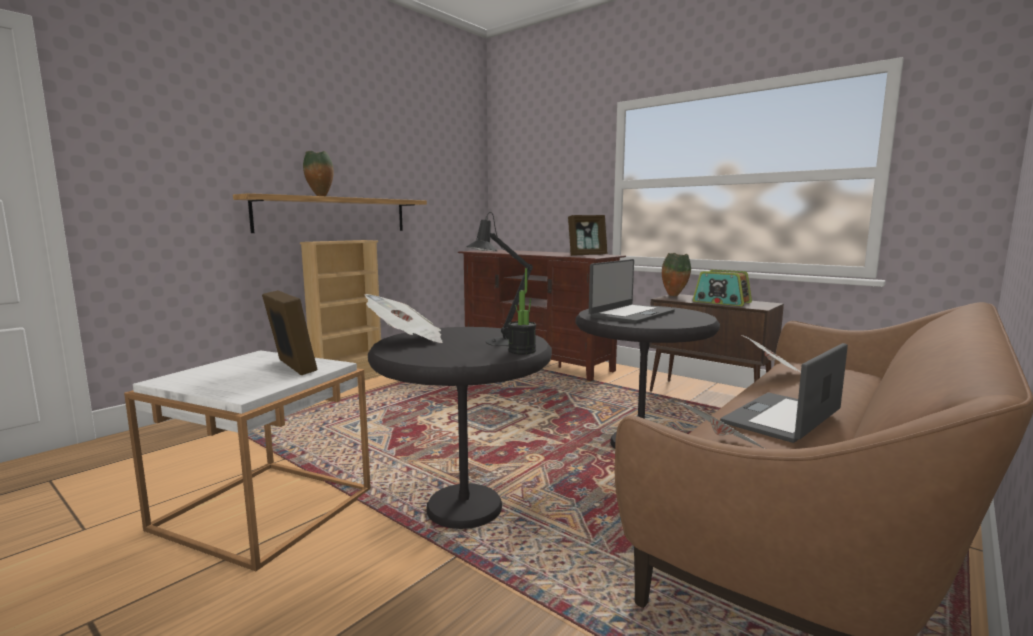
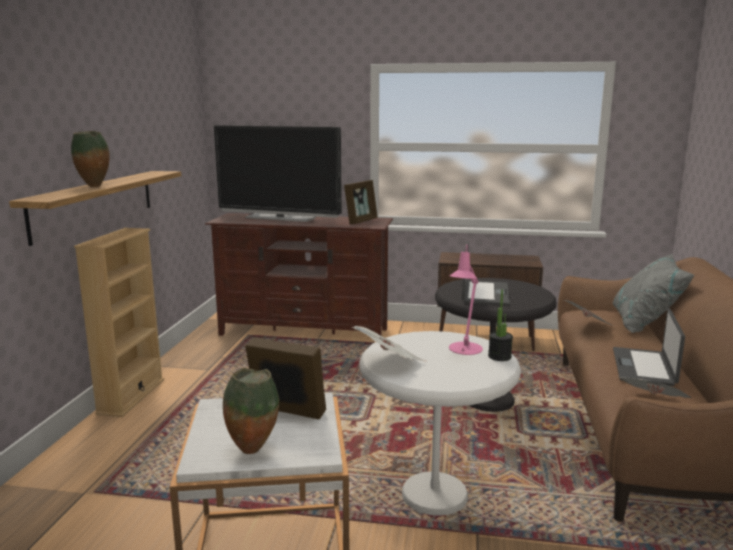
camera: 30 degrees left, 5 degrees up
black side table [368,327,552,529] -> white side table [359,331,521,516]
black table lamp [466,212,533,346] -> pink table lamp [449,244,483,355]
vase [662,253,691,296] -> vase moved to [223,367,279,454]
radio [693,270,752,306] -> none
none -> television [214,125,342,222]
none -> grey pillow [613,254,694,333]

